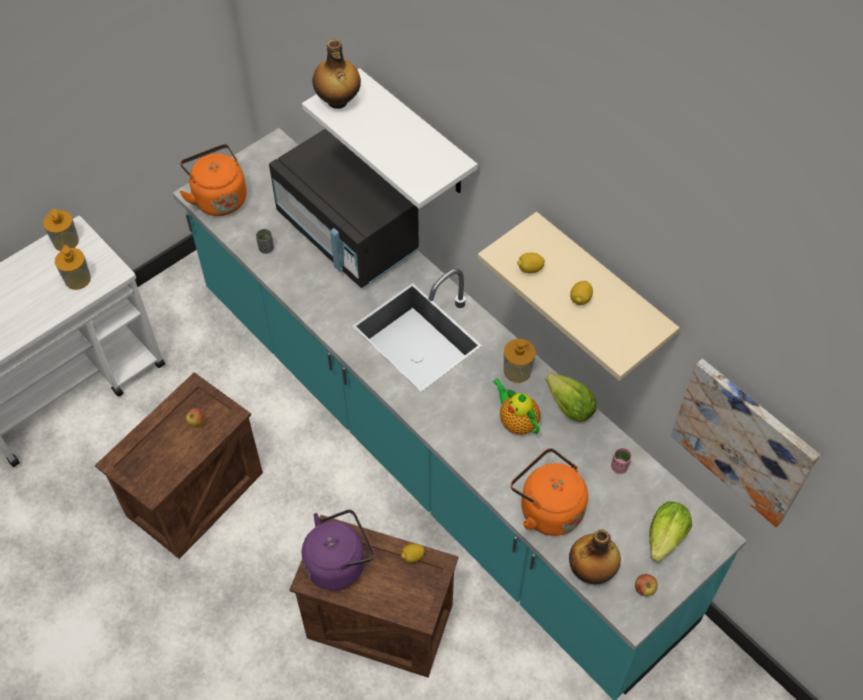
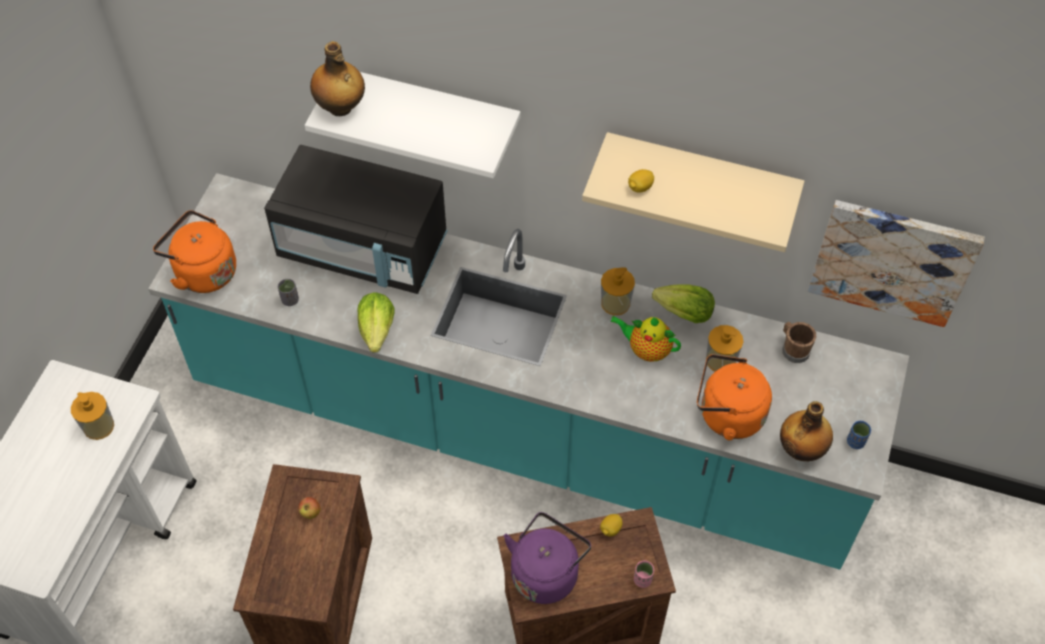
camera: 30 degrees left, 0 degrees up
soap dispenser [43,209,79,251] -> soap dispenser moved to [706,325,743,372]
lemon [570,281,593,305] -> none
pink cup [611,448,632,474] -> pink cup moved to [634,561,654,588]
apple [635,574,658,596] -> blue cup [847,421,871,449]
lettuce [649,502,692,562] -> lettuce moved to [357,292,395,352]
none -> brown mug [782,322,817,363]

